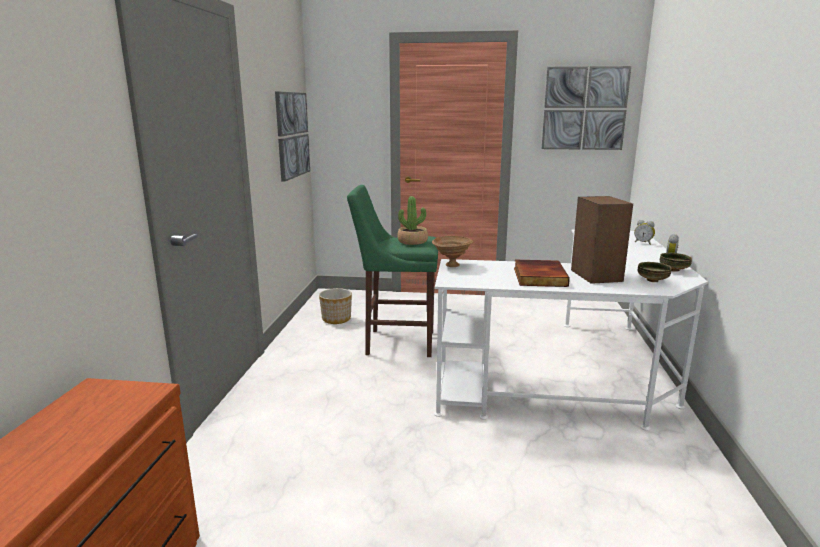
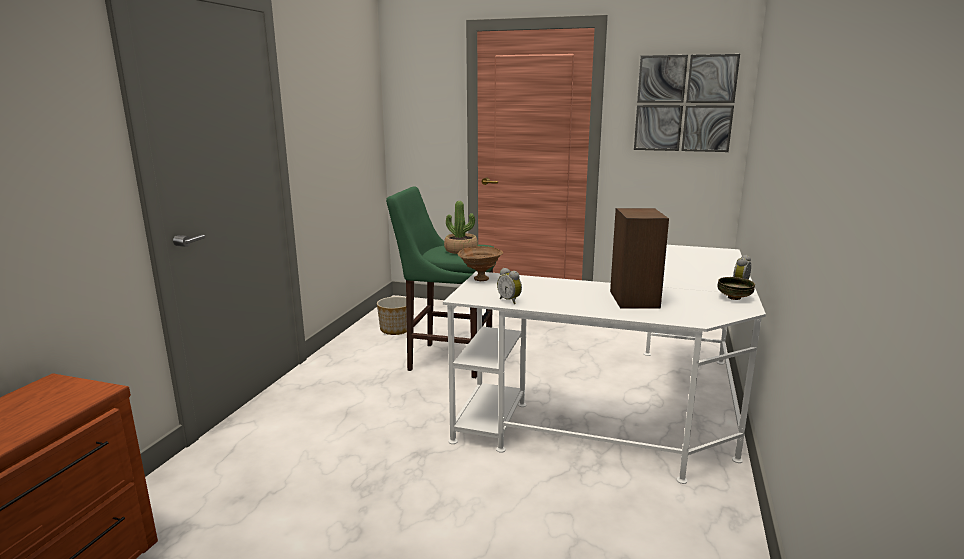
camera: 10 degrees right, 0 degrees up
picture [275,92,310,182] -> none
book [514,260,570,287] -> none
alarm clock [634,220,655,245] -> alarm clock moved to [497,268,522,304]
bowl [638,262,672,282] -> none

